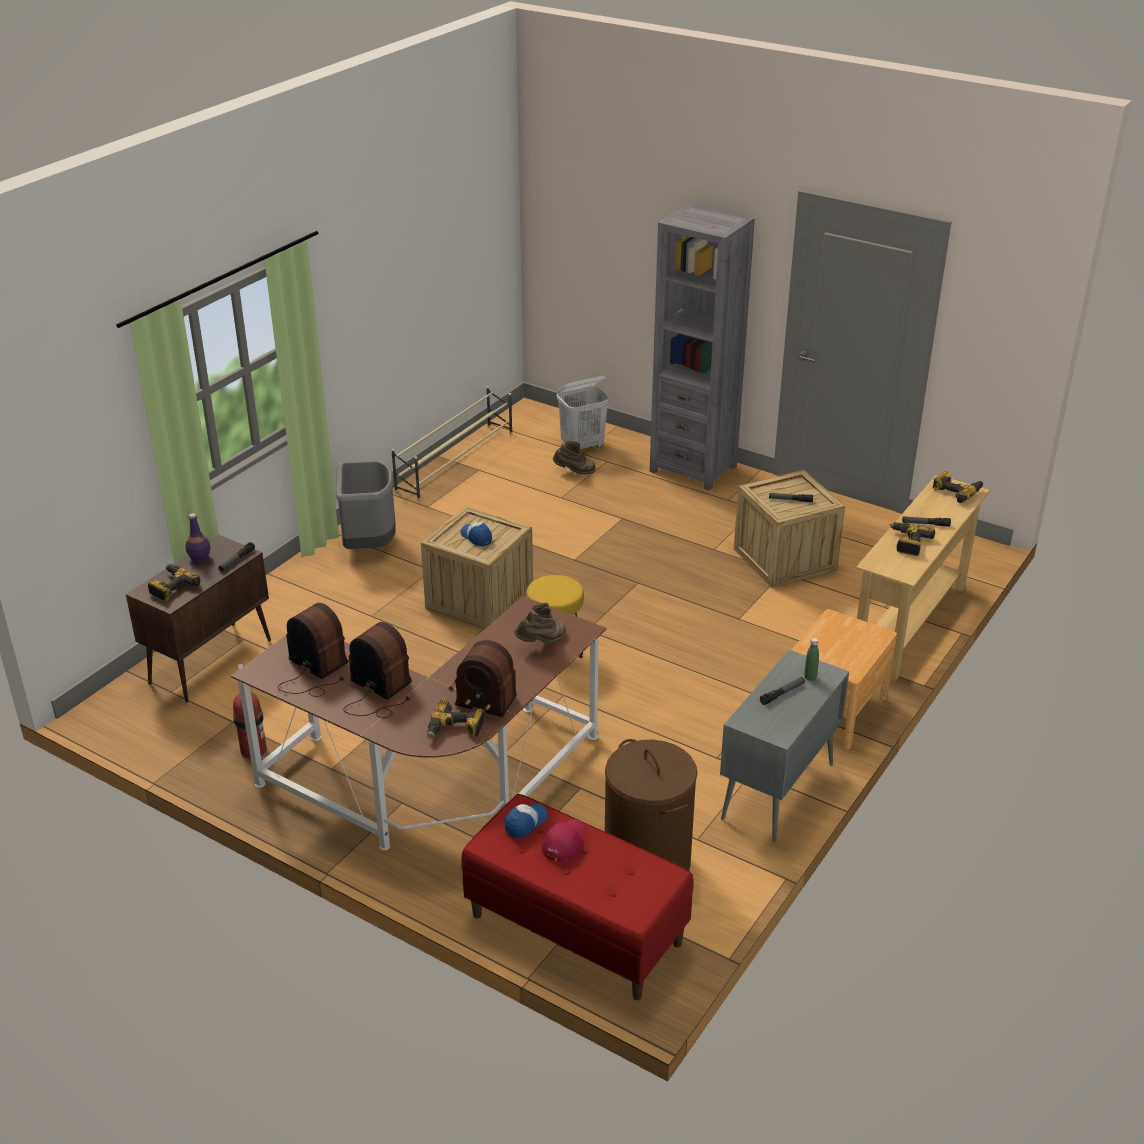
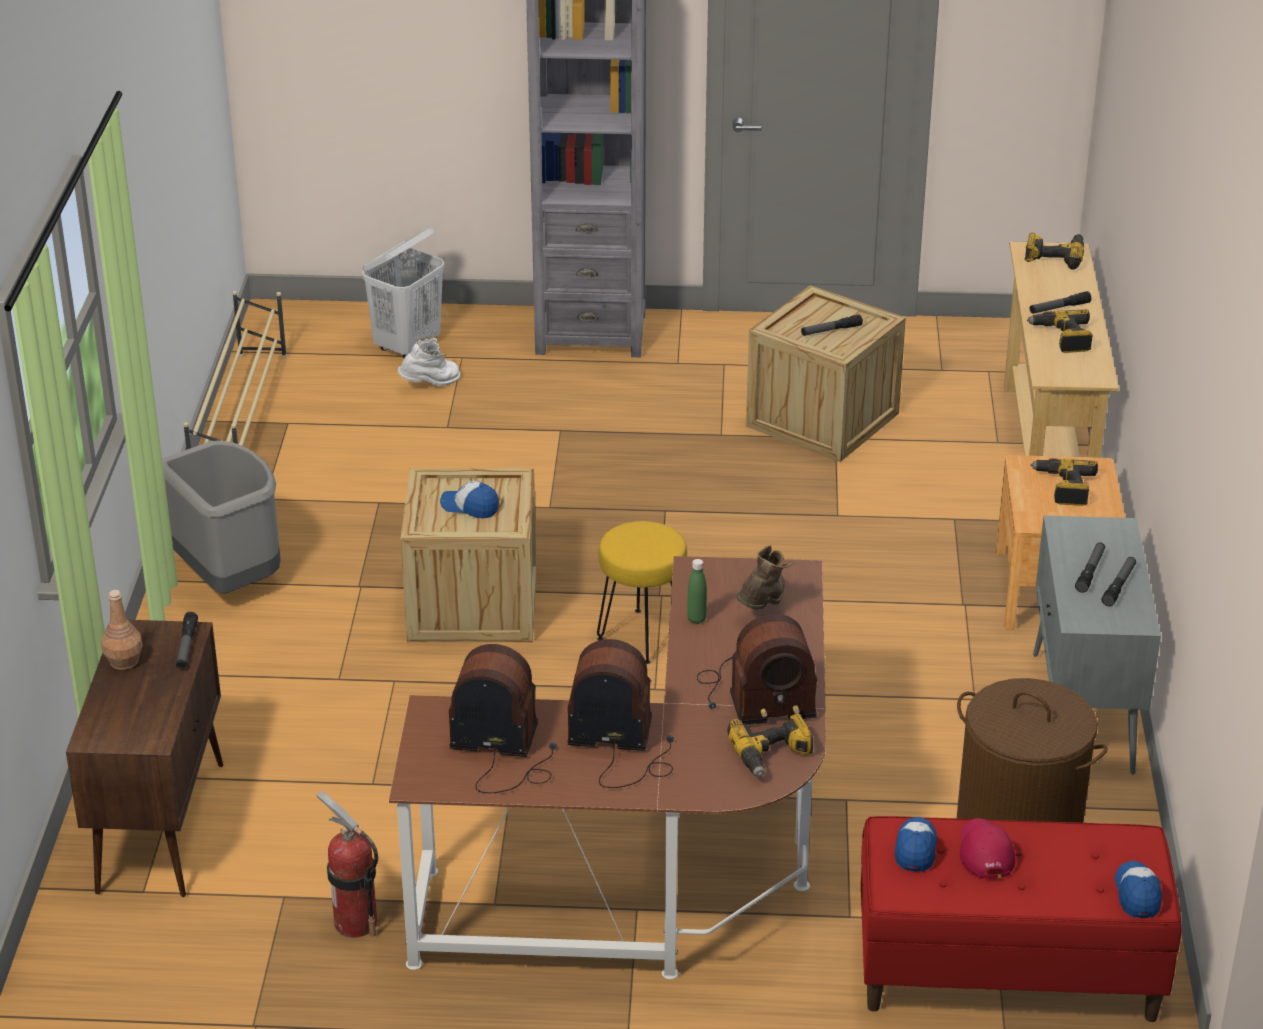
camera: 30 degrees left, 0 degrees up
power drill [148,564,200,601] -> power drill moved to [1030,458,1098,506]
purple bottle [185,513,211,563] -> brown bottle [101,590,143,670]
brown boot [553,440,596,474] -> white boot [397,337,460,386]
green bottle [804,638,819,681] -> green bottle moved to [687,559,707,624]
none -> flashlight [1101,557,1136,606]
none -> cap [1115,861,1162,918]

